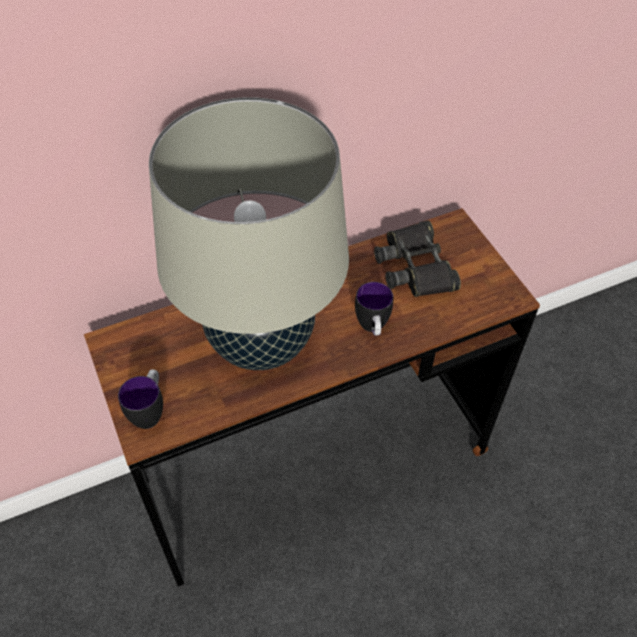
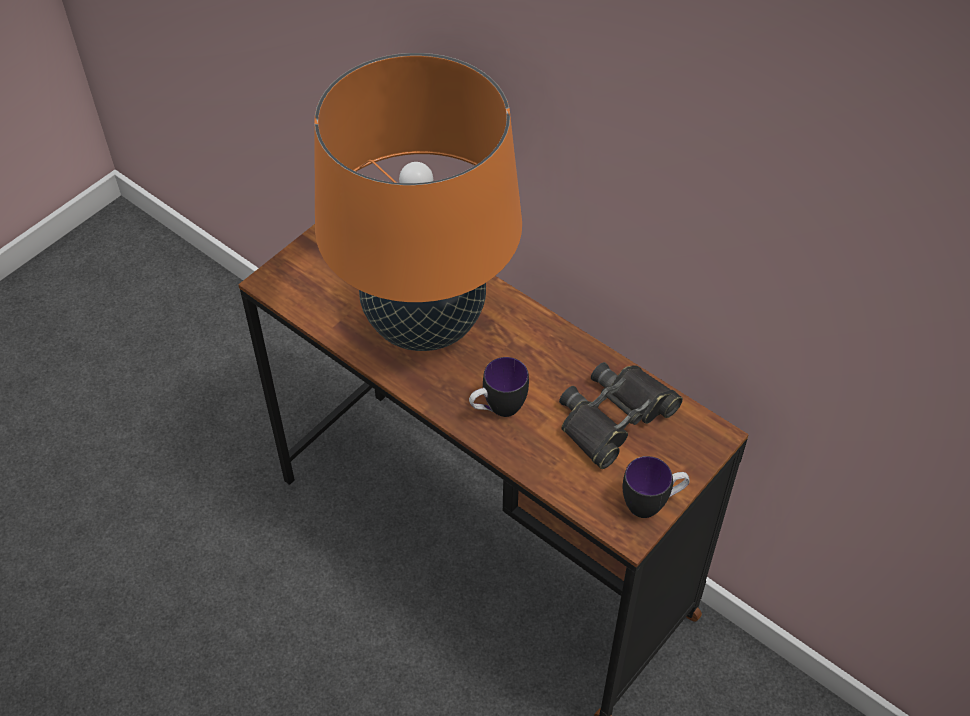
camera: 65 degrees right, 0 degrees up
mug [118,369,163,429] -> mug moved to [623,456,690,518]
beige table lamp [149,97,349,370] -> orange table lamp [314,53,522,351]

